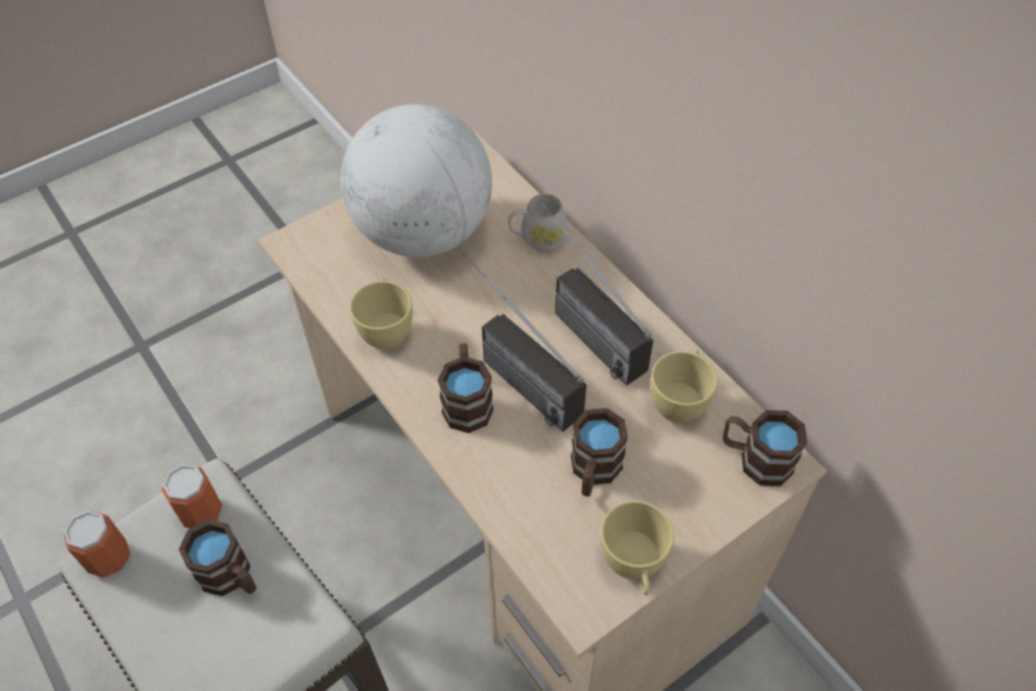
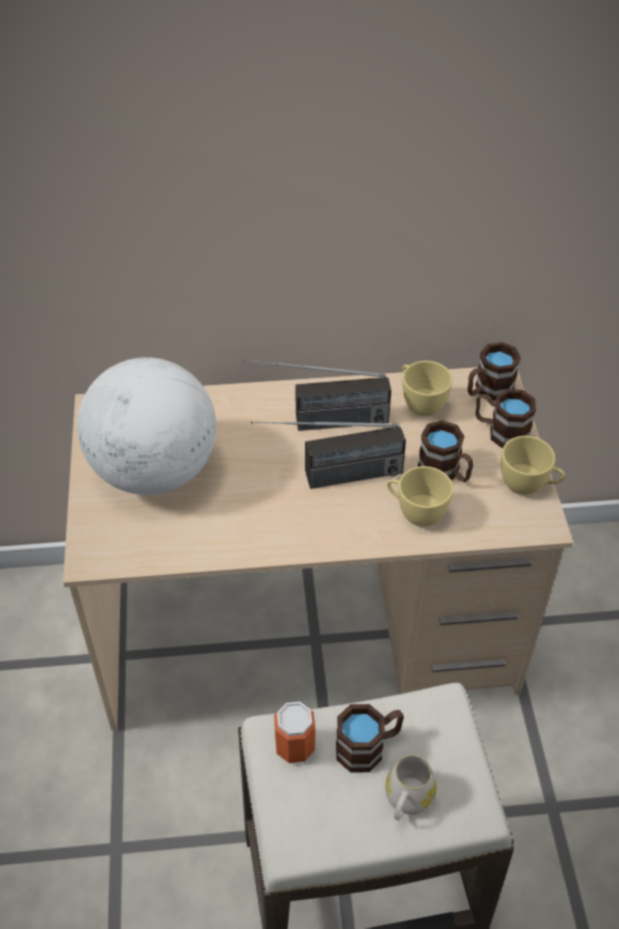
camera: 60 degrees left, 5 degrees down
can [63,510,130,578] -> none
yellow cup [350,278,413,349] -> yellow cup moved to [387,466,453,527]
brown mug [438,343,494,433] -> brown mug moved to [476,389,536,449]
white mug [508,194,568,252] -> white mug moved to [385,755,437,821]

